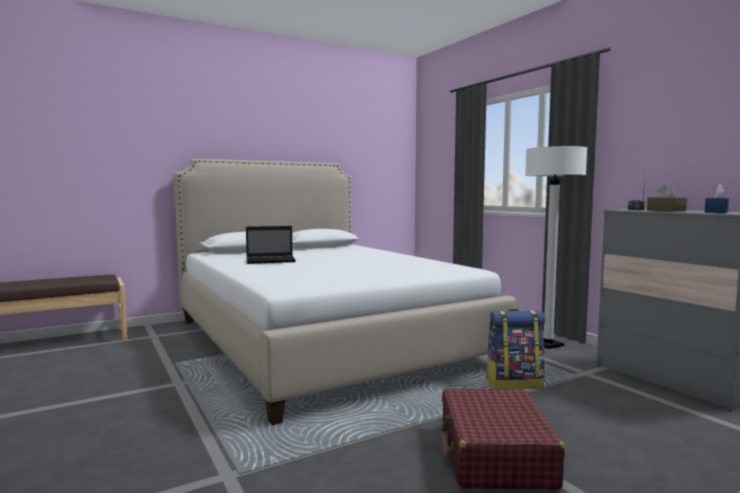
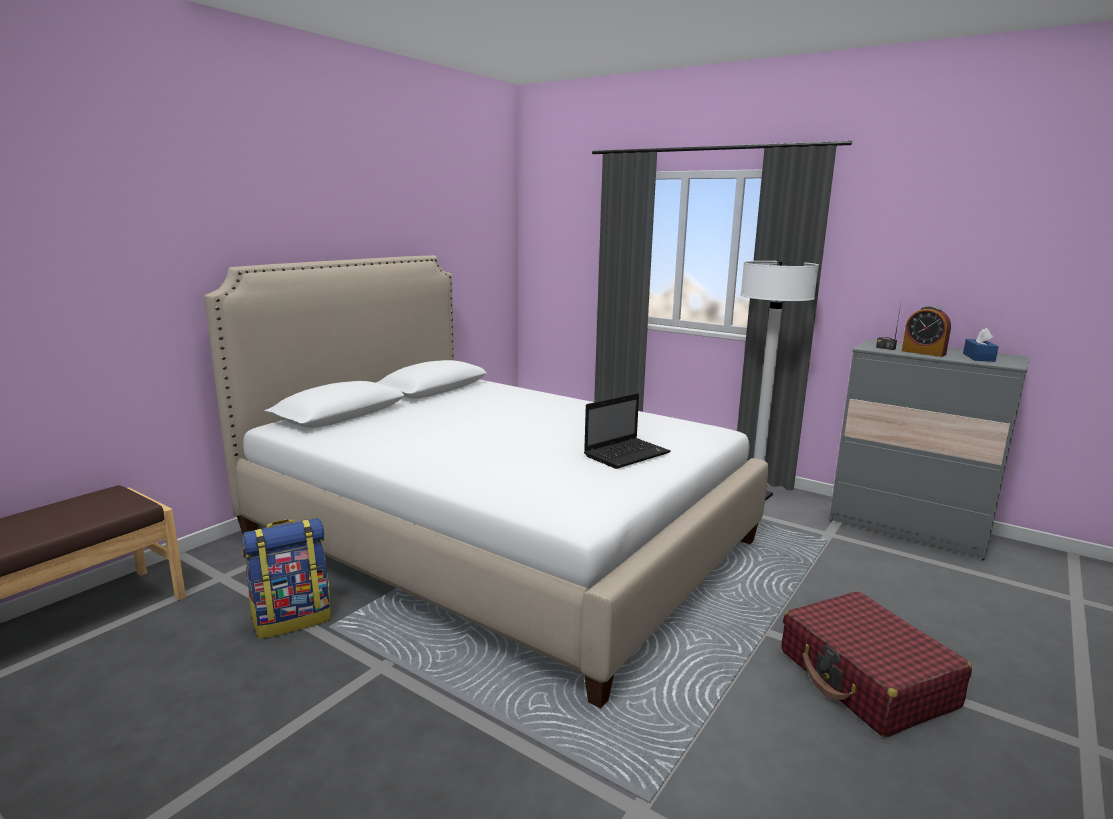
camera: 25 degrees left, 10 degrees up
laptop [246,226,296,264] -> laptop moved to [584,393,671,469]
backpack [486,309,545,389] -> backpack moved to [243,518,331,639]
brown tissue box [647,184,687,212] -> alarm clock [902,306,951,357]

